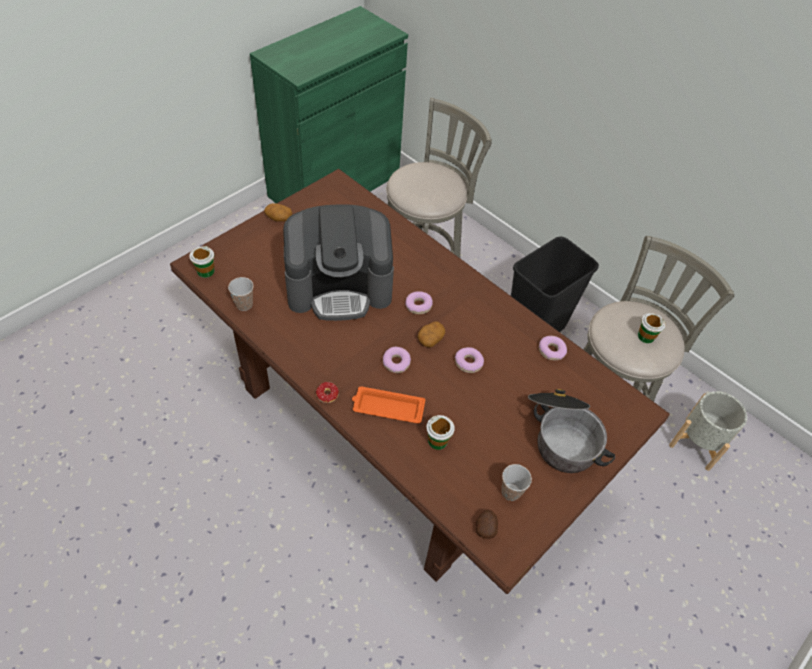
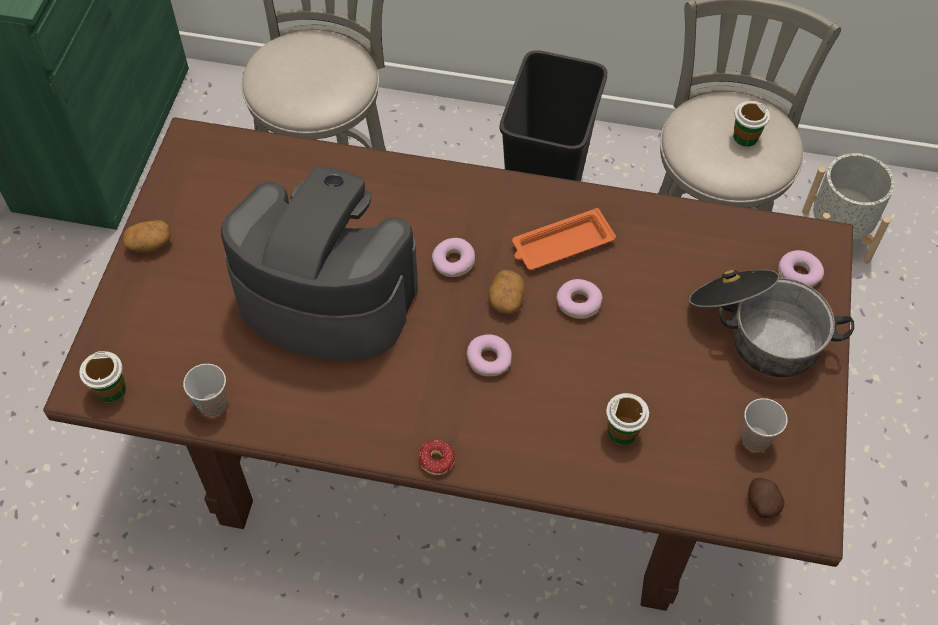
camera: 30 degrees left, 5 degrees up
coffee machine [283,204,394,321] -> coffee machine turned 120 degrees counterclockwise [221,167,418,361]
orange tray [352,386,425,424] -> orange tray moved to [512,208,616,270]
donut [539,336,567,360] -> donut moved to [778,250,824,287]

